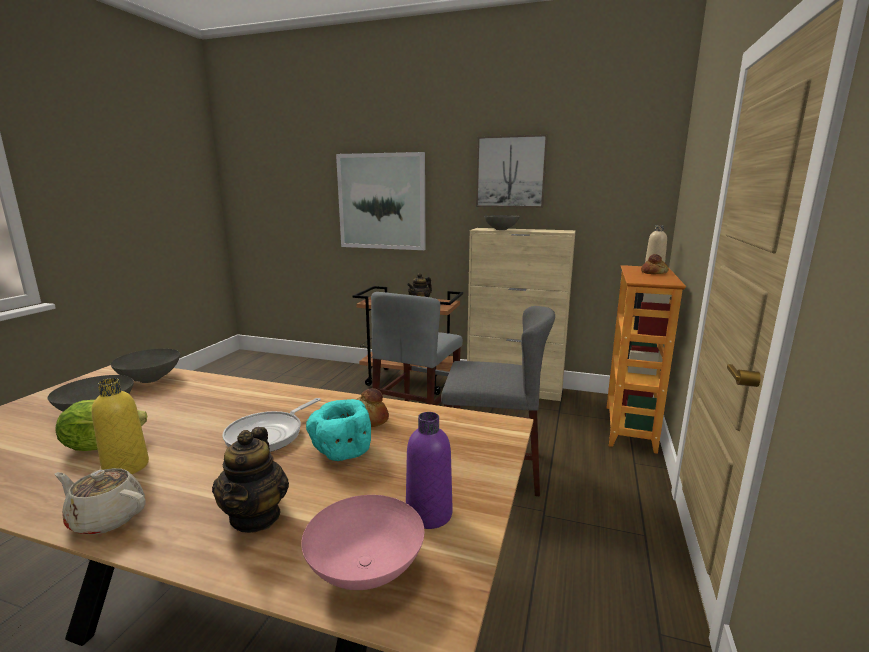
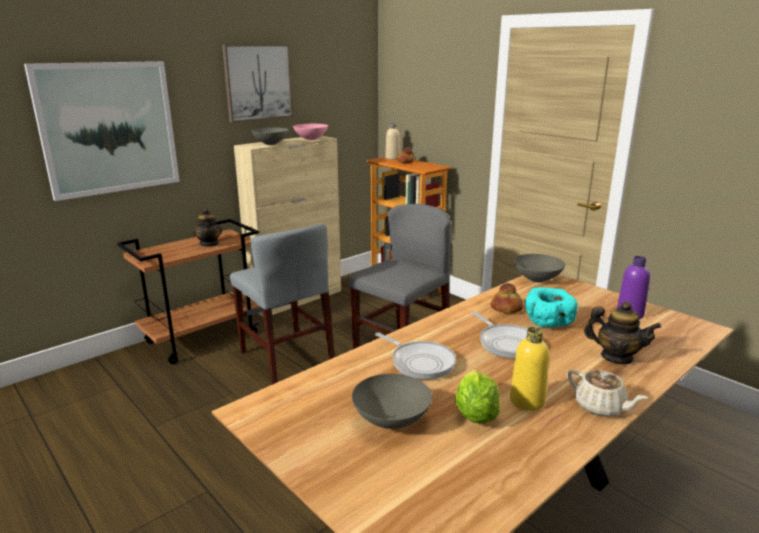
camera: 60 degrees left, 5 degrees up
beige teapot [54,468,145,535] -> beige teapot turned 90 degrees counterclockwise [567,370,648,417]
grey bowl [111,349,180,383] -> grey bowl moved to [514,254,565,283]
pink bowl [301,495,424,590] -> pink bowl moved to [293,124,328,140]
none -> frying pan [375,333,456,380]

